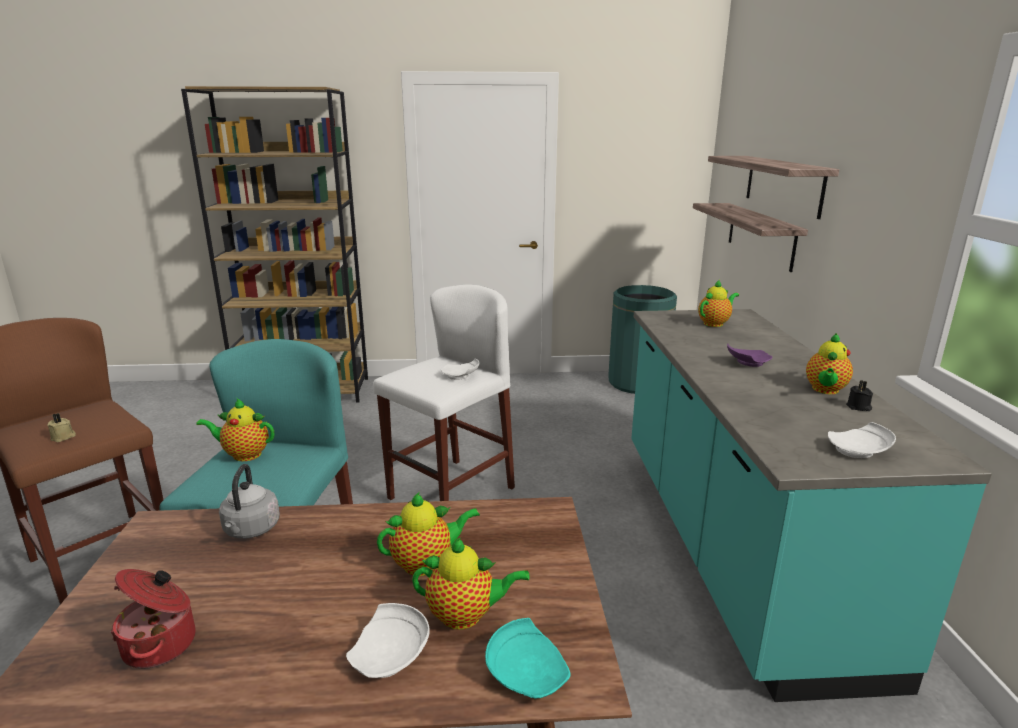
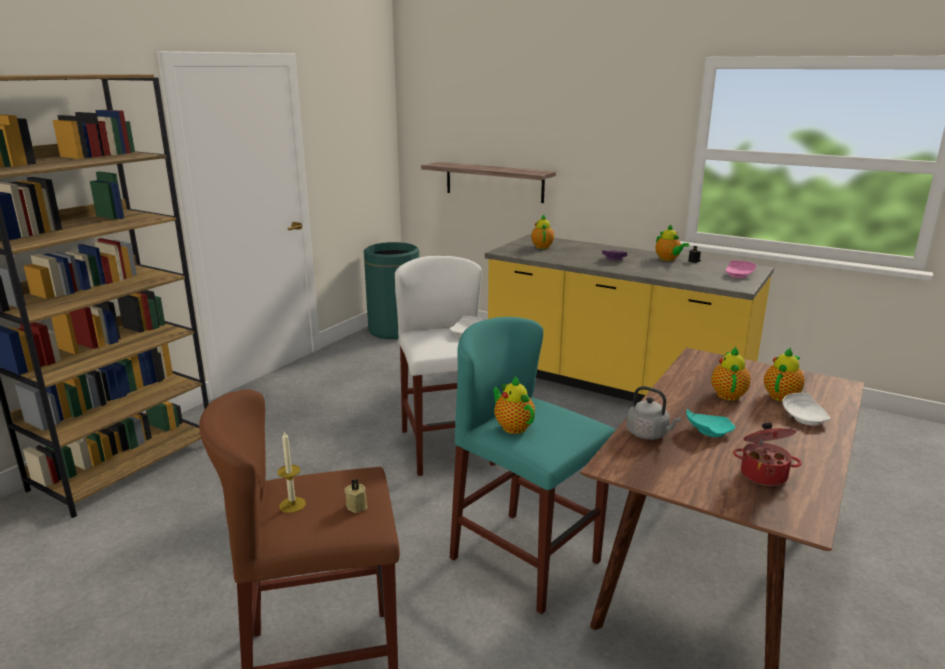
camera: 55 degrees left, 0 degrees up
teapot [196,398,274,461] -> teapot turned 105 degrees clockwise [494,376,535,434]
turquoise plate [485,618,570,699] -> turquoise plate moved to [686,409,735,437]
turquoise counter [631,309,992,702] -> yellow counter [485,235,774,403]
shelf [708,156,839,219] -> none
white plate [828,422,896,458] -> pink plate [725,260,756,278]
none -> candle [277,430,306,513]

